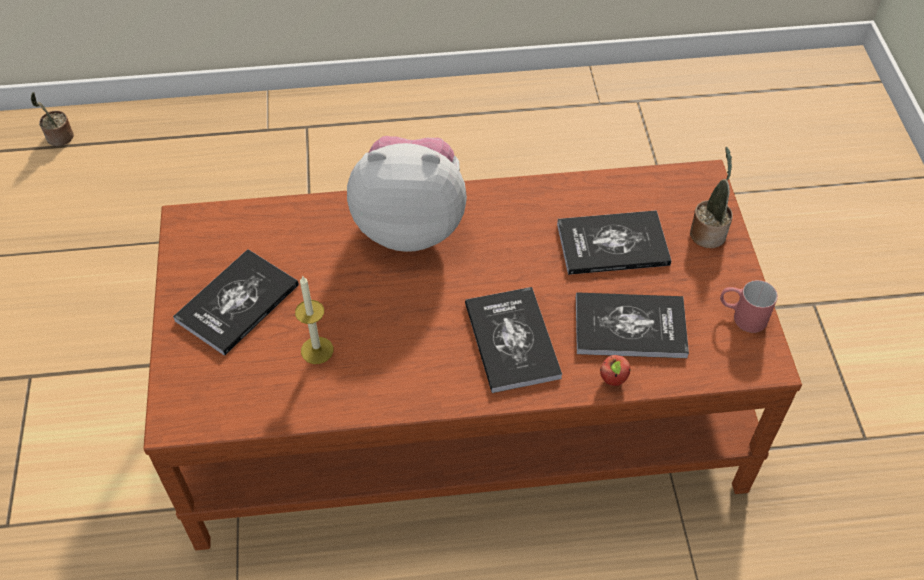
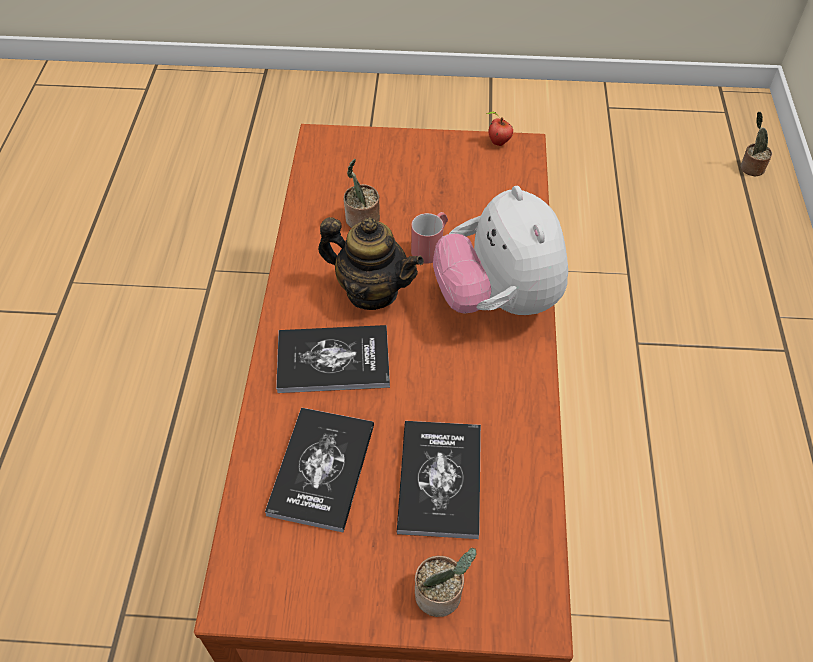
camera: 100 degrees right, 0 degrees up
book [173,249,299,356] -> none
candle [295,275,333,364] -> potted plant [344,159,380,228]
plush toy [347,136,467,252] -> plush toy turned 150 degrees clockwise [433,186,568,315]
apple [600,355,630,386] -> apple moved to [487,112,513,146]
red mug [720,280,778,333] -> red mug moved to [411,212,448,264]
none -> teapot [318,217,424,310]

